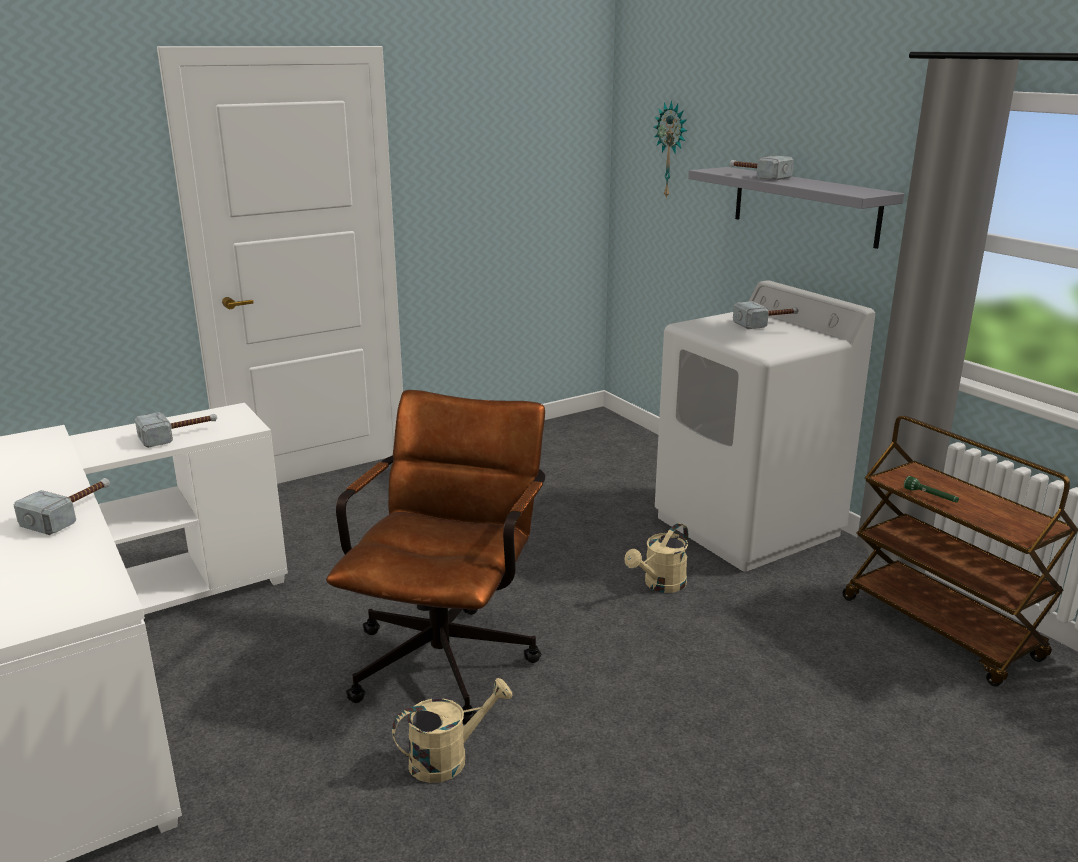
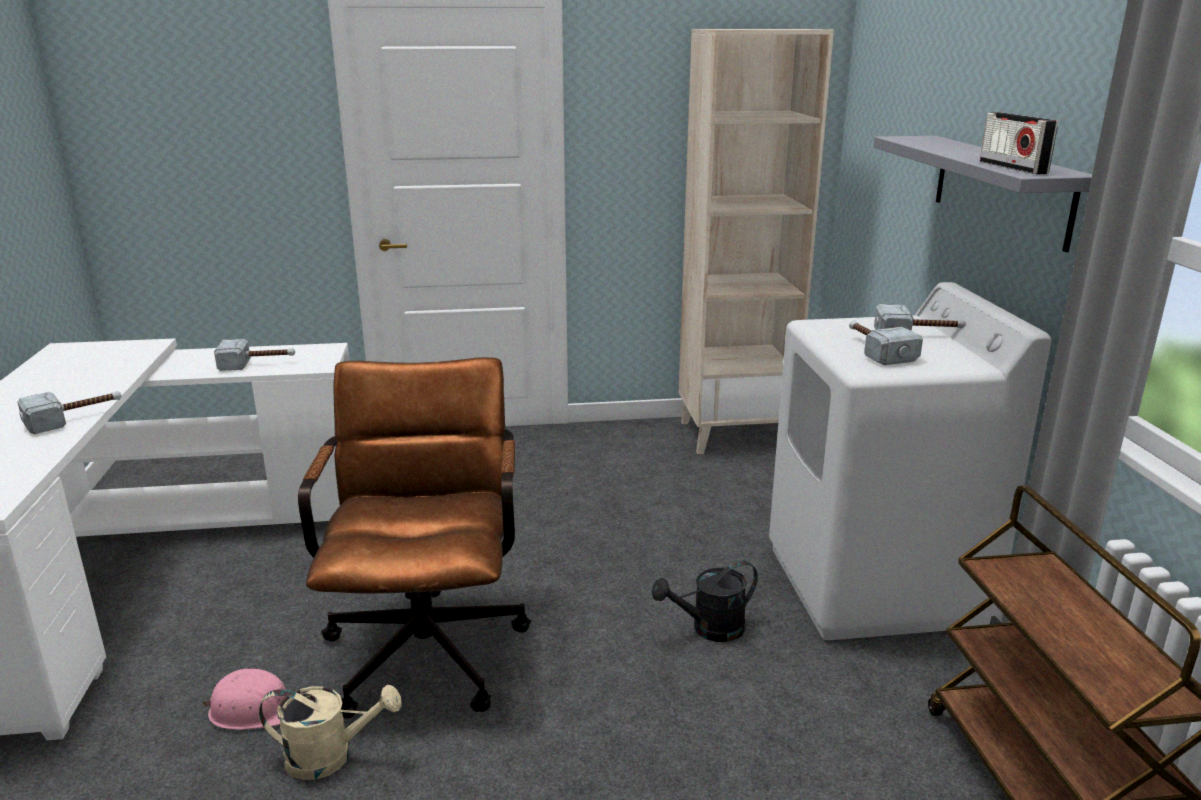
camera: 25 degrees right, 0 degrees up
brown office chair [326,390,545,725] -> brown office chair turned 45 degrees counterclockwise [298,357,531,718]
beige watering can [625,523,688,593] -> black watering can [652,561,758,642]
wall clock [654,100,687,199] -> none
hammer [730,156,794,181] -> hammer moved to [849,320,923,365]
green flashlight [904,476,959,503] -> none
none -> pink hard hat [202,669,286,730]
none -> beige bookcase [679,29,834,454]
none -> radio [980,112,1058,174]

